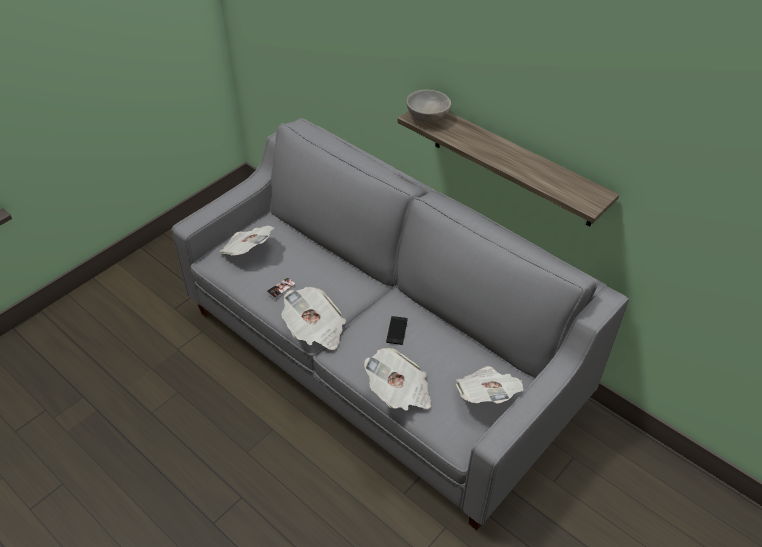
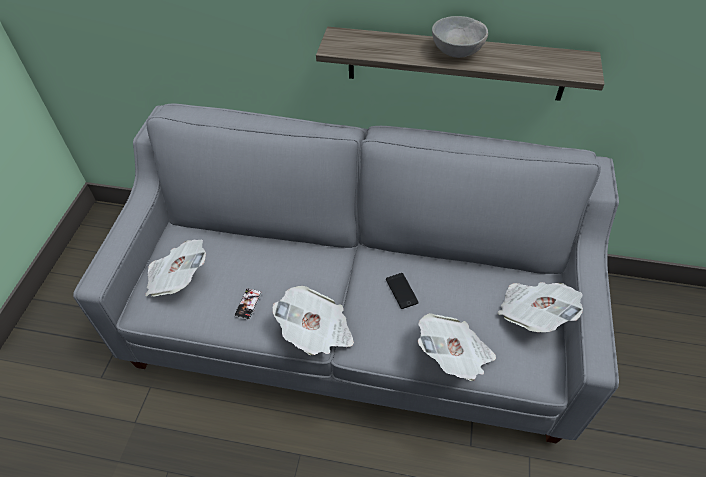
camera: 30 degrees left, 5 degrees up
grey bowl [406,90,451,123] -> grey bowl moved to [432,16,488,58]

